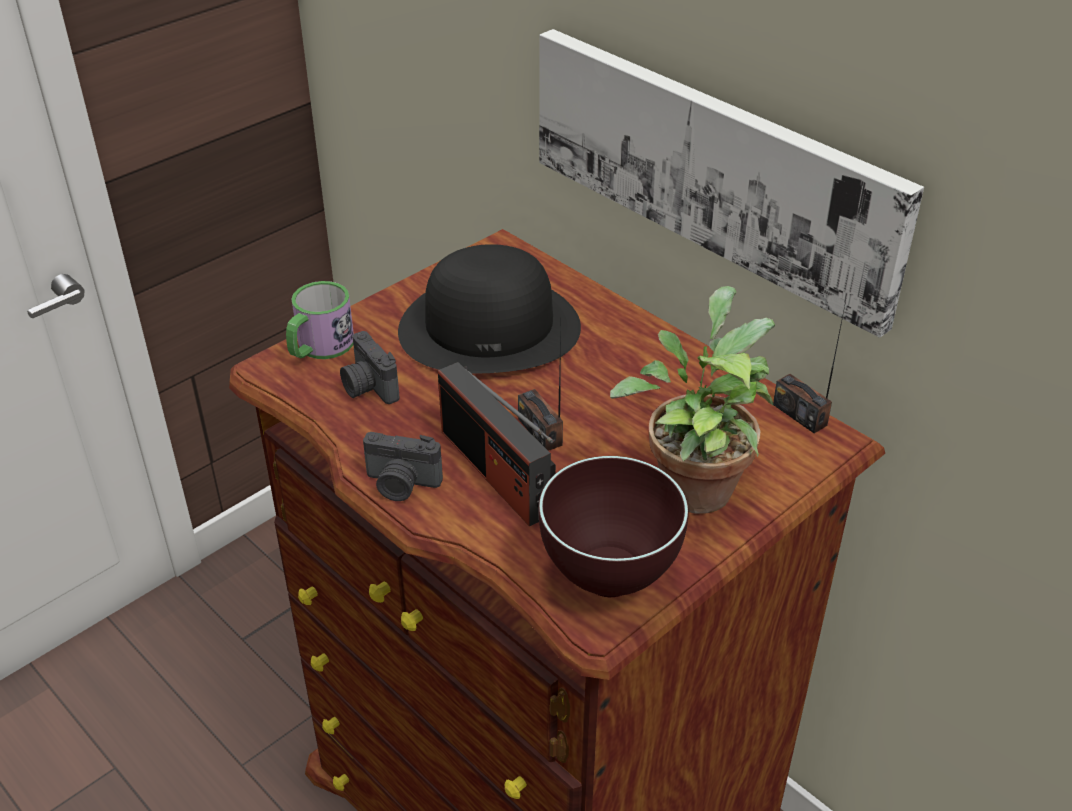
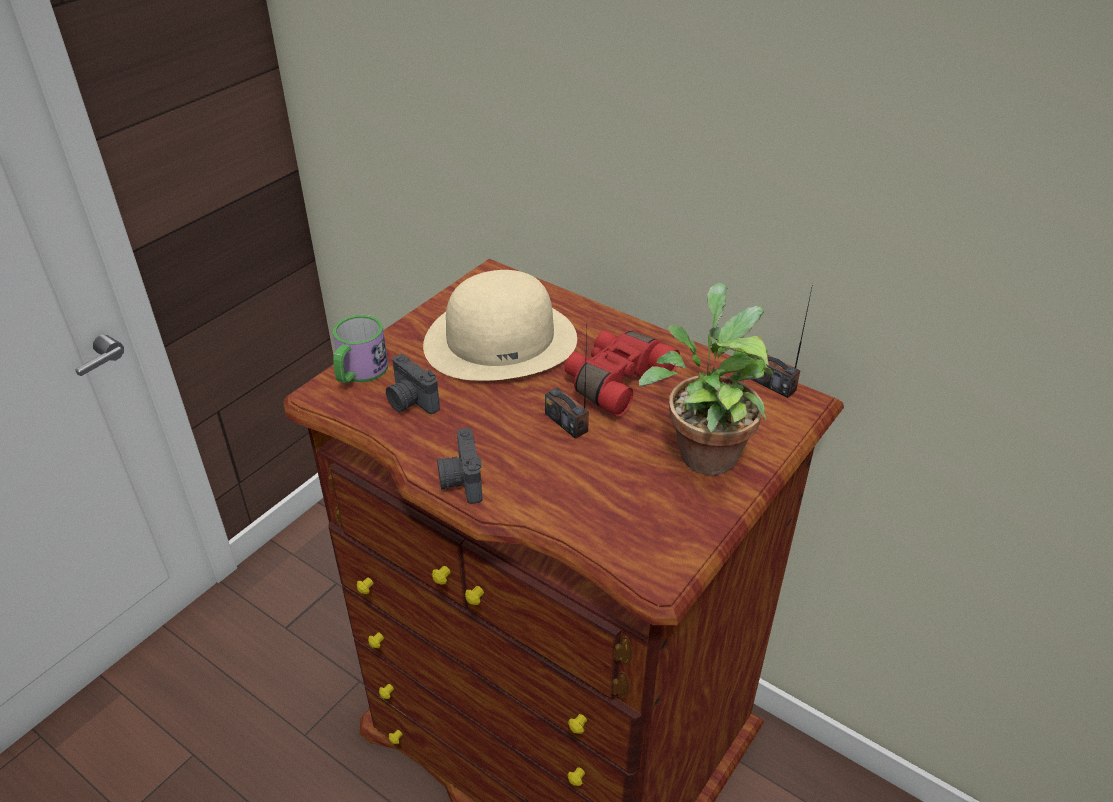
camera: 10 degrees left, 0 degrees up
camera [363,432,443,501] -> camera turned 75 degrees clockwise [437,428,482,504]
black hat [398,244,581,373] -> beige hat [423,270,577,381]
radio [438,362,556,526] -> none
brown bowl [538,456,689,597] -> none
picture [539,29,924,338] -> none
none -> red binoculars [565,331,680,416]

